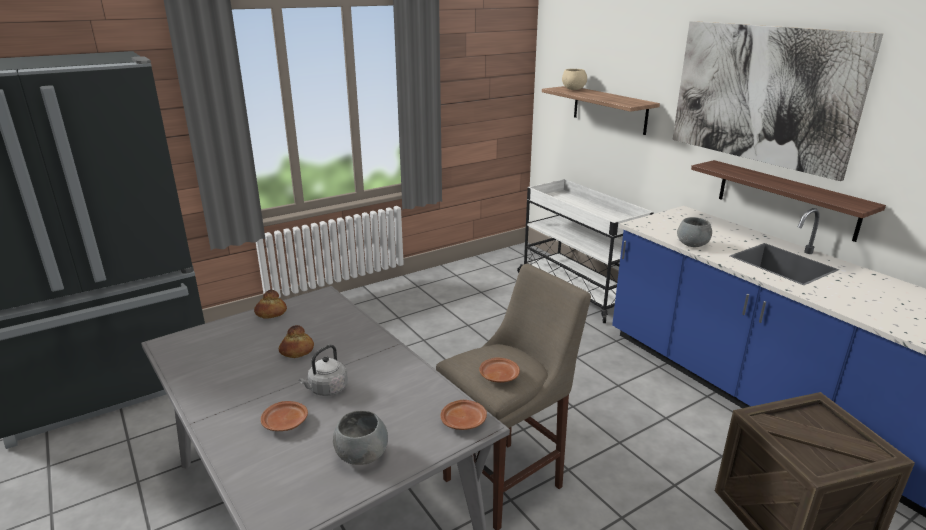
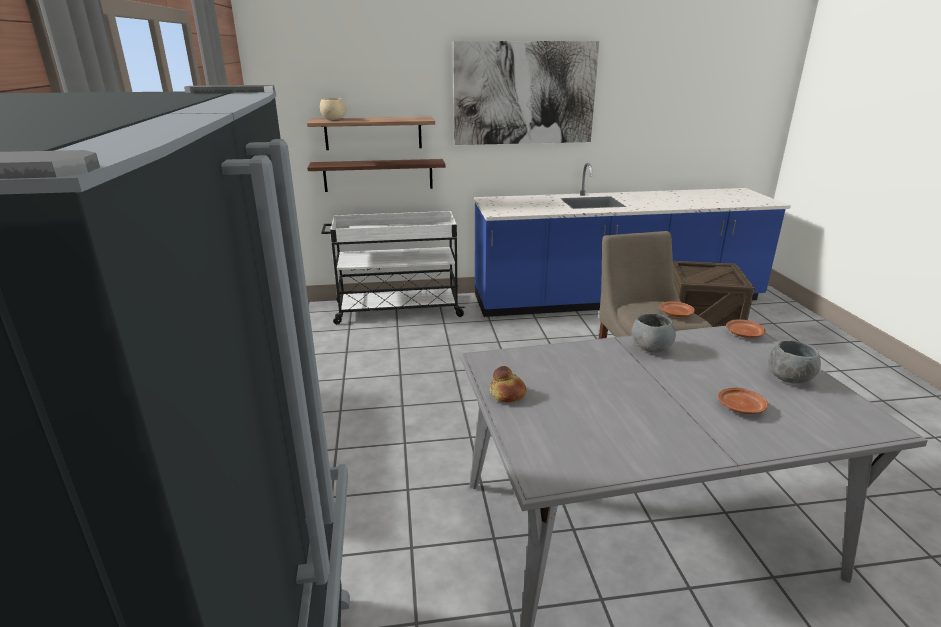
camera: 65 degrees left, 0 degrees up
bread [279,325,314,358] -> none
grey kettle [299,345,348,396] -> none
grey bowl [677,217,712,247] -> grey bowl moved to [632,313,676,353]
shelf [691,160,886,242] -> shelf moved to [307,159,446,192]

